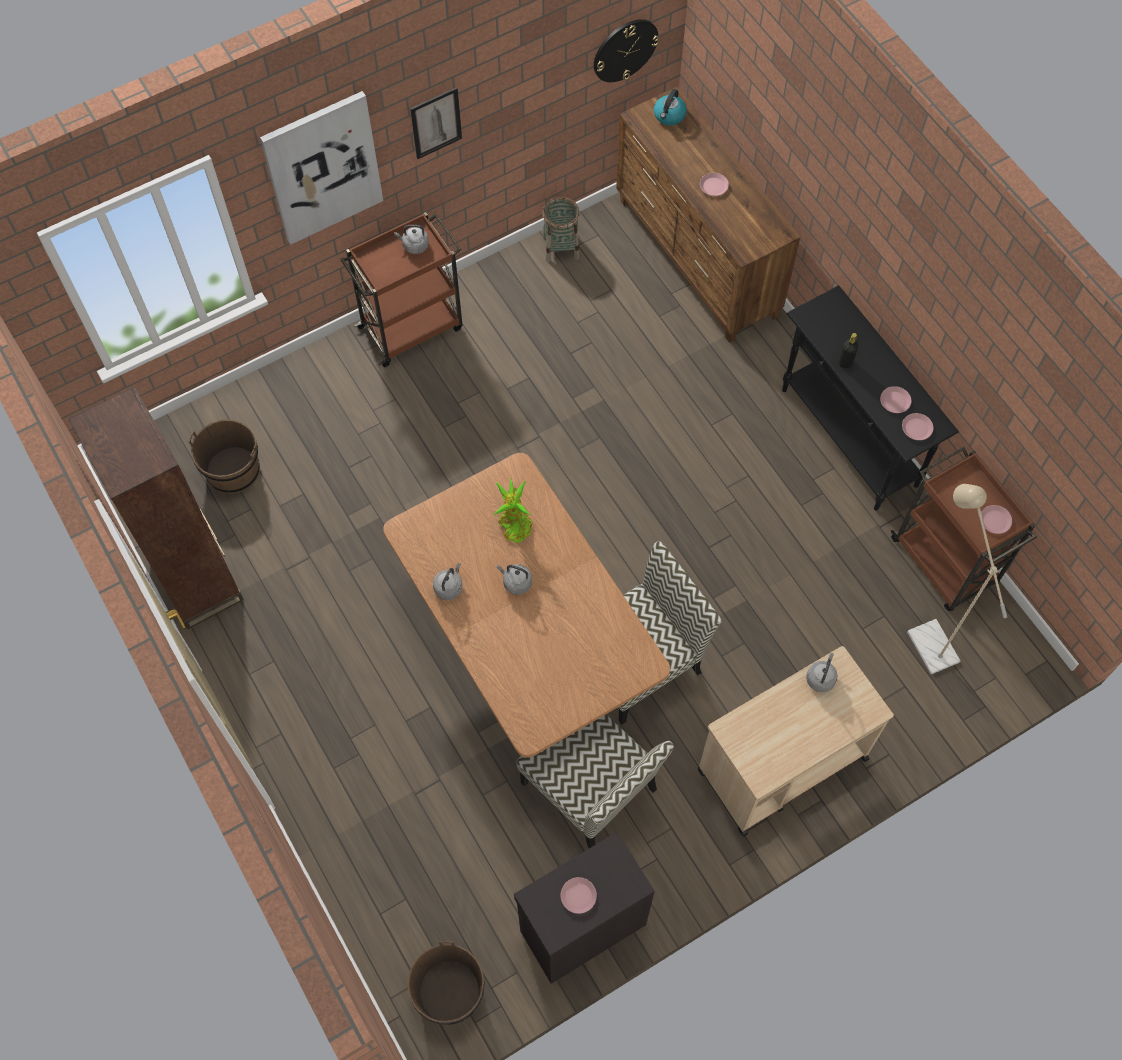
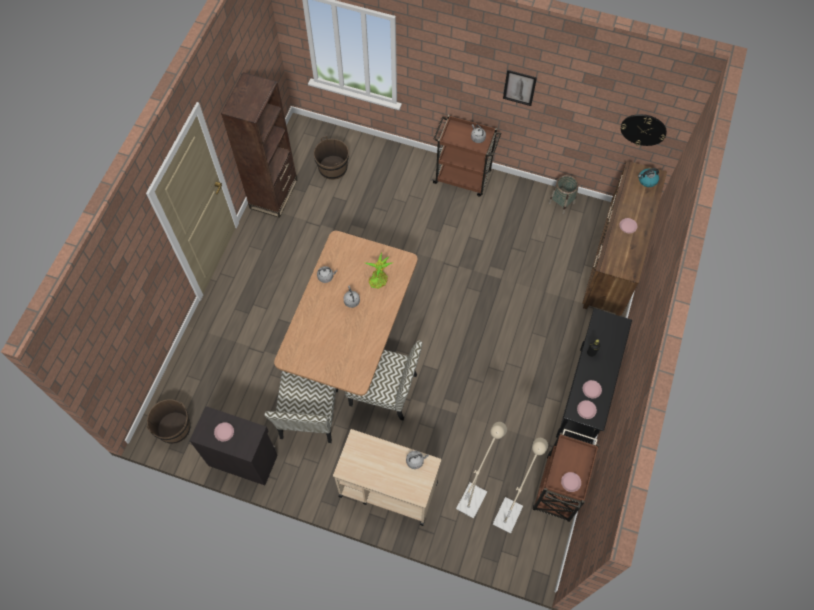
camera: 50 degrees right, 0 degrees up
picture [260,91,383,245] -> none
none -> beige floor lamp [456,422,507,519]

